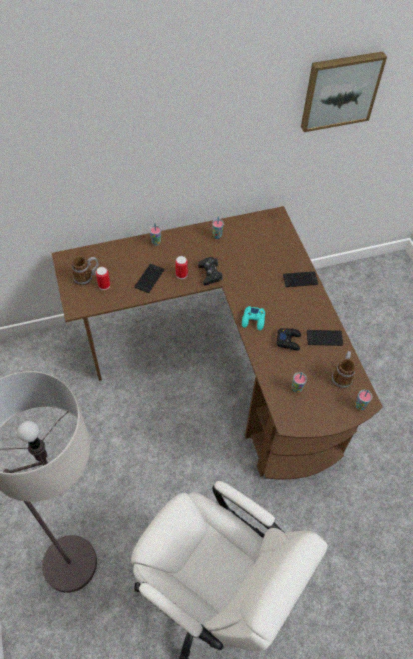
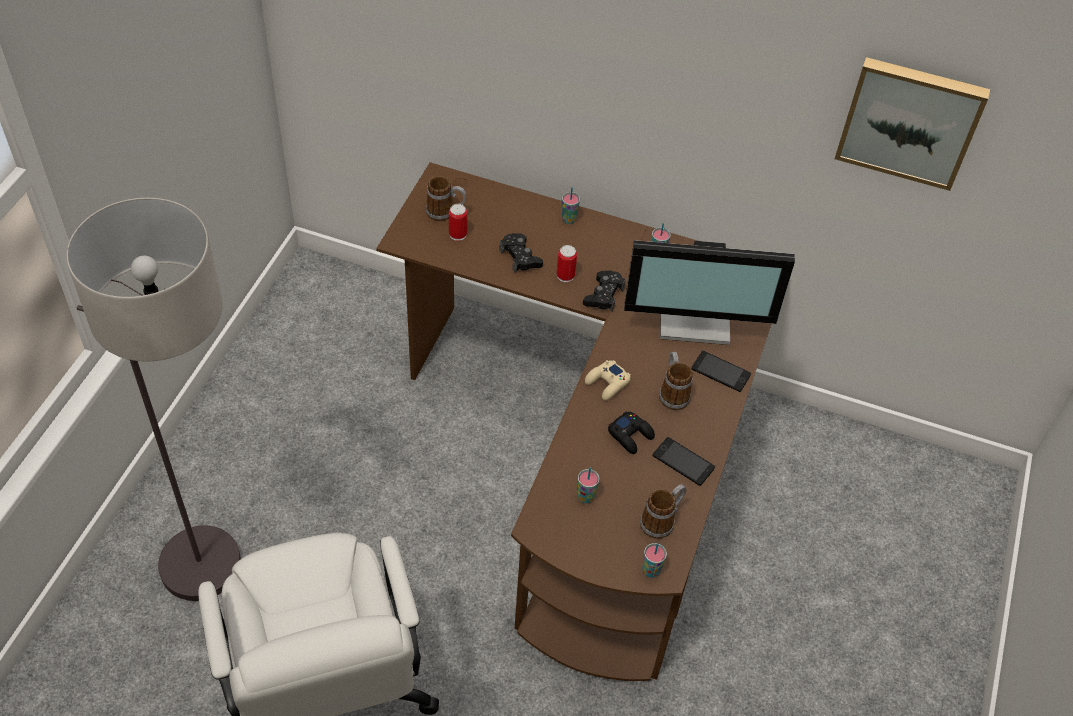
camera: 35 degrees right, 5 degrees down
phone [135,264,164,293] -> black game controller [499,233,543,273]
turquoise game controller [242,306,265,331] -> beige game controller [585,360,631,400]
none -> monitor [624,240,795,345]
none -> mug [659,352,693,410]

